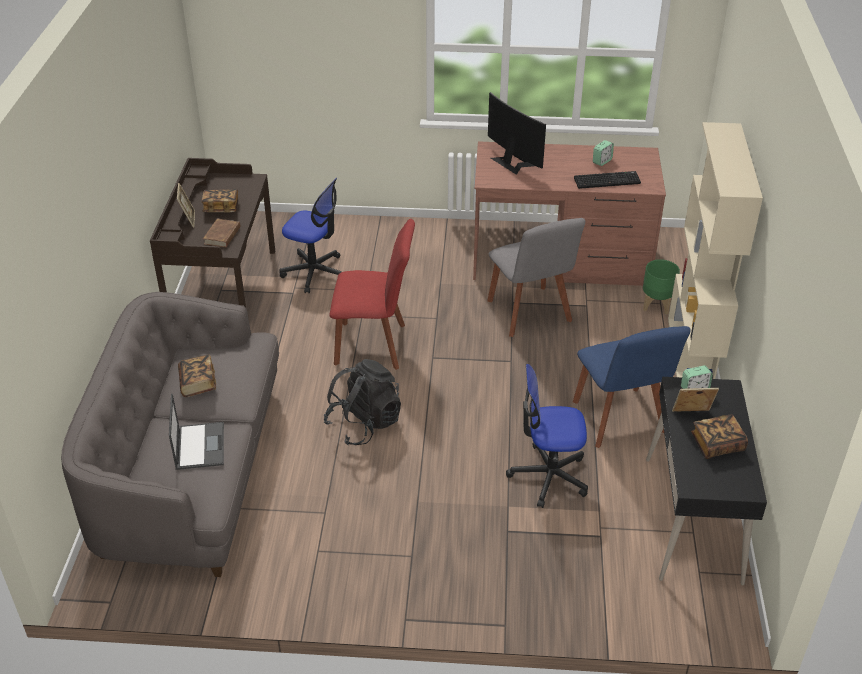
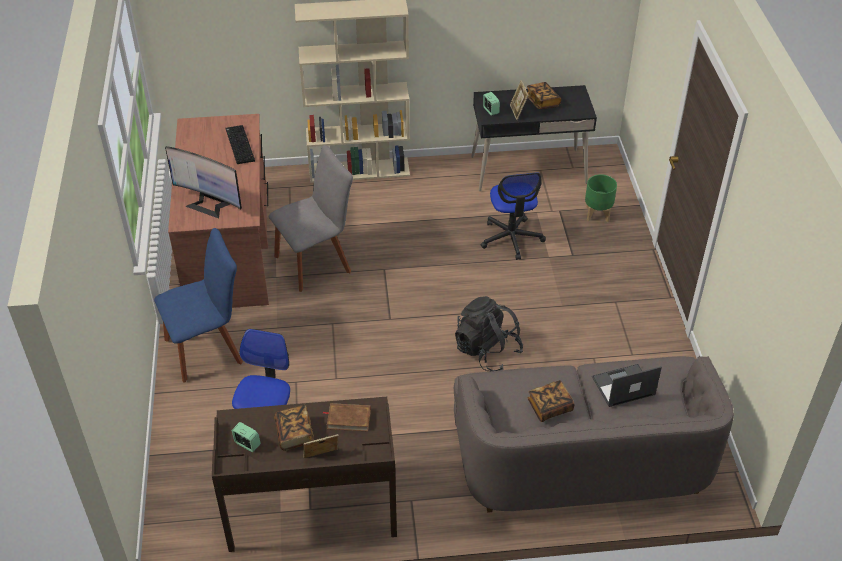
camera: 100 degrees left, 5 degrees up
red chair [329,219,415,370] -> none
monitor [488,92,546,175] -> monitor turned 105 degrees counterclockwise [165,146,242,219]
blue chair [573,326,691,448] -> blue chair moved to [154,228,243,383]
alarm clock [593,140,614,166] -> alarm clock moved to [232,422,261,452]
green planter [643,259,680,315] -> green planter moved to [585,174,617,222]

